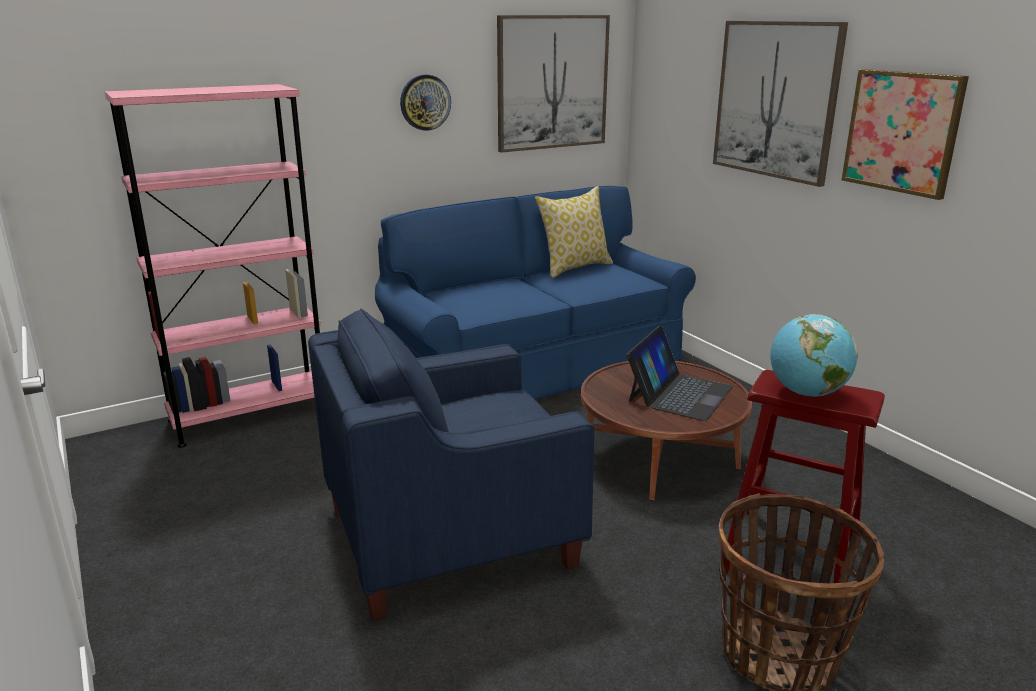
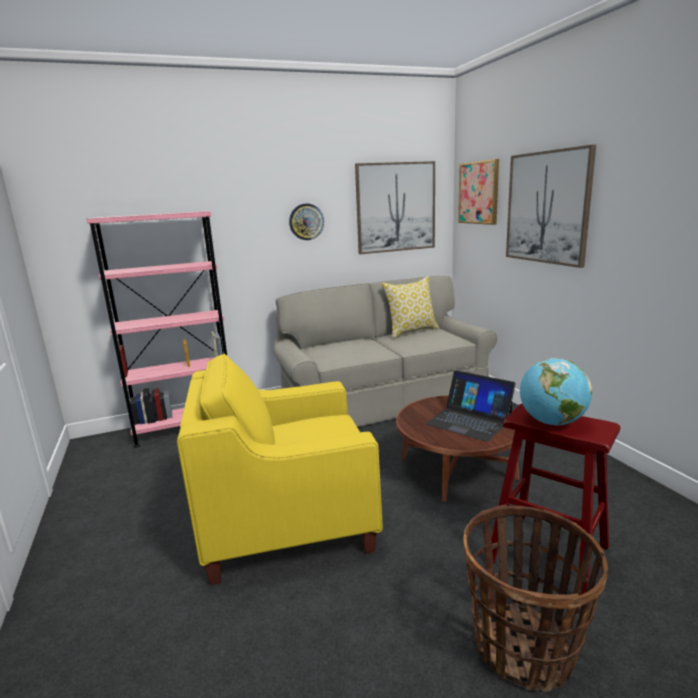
camera: 10 degrees right, 5 degrees down
blue armchair [308,309,594,621] -> yellow armchair [177,354,383,585]
blue sofa [375,186,696,400] -> grey sofa [273,276,497,427]
laptop [627,325,733,421] -> laptop turned 90 degrees clockwise [426,370,516,442]
picture [841,69,969,200] -> picture moved to [458,159,499,225]

